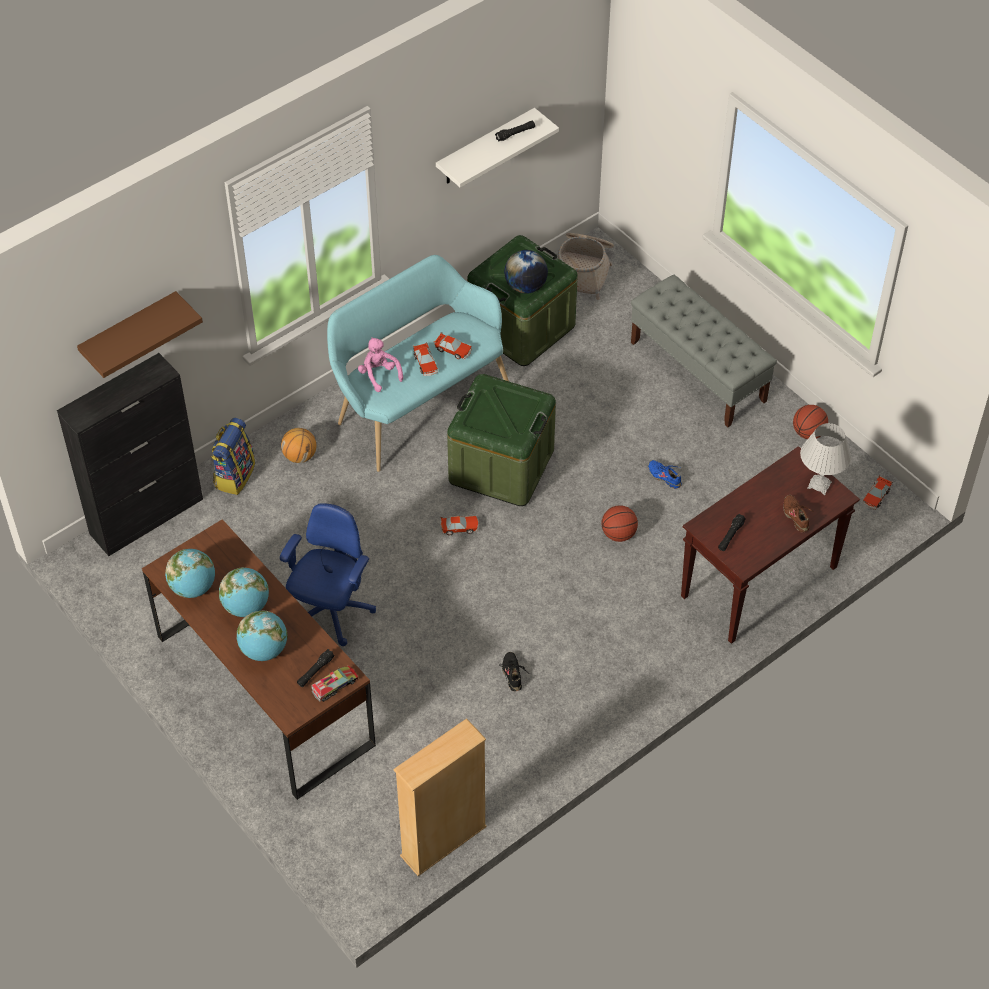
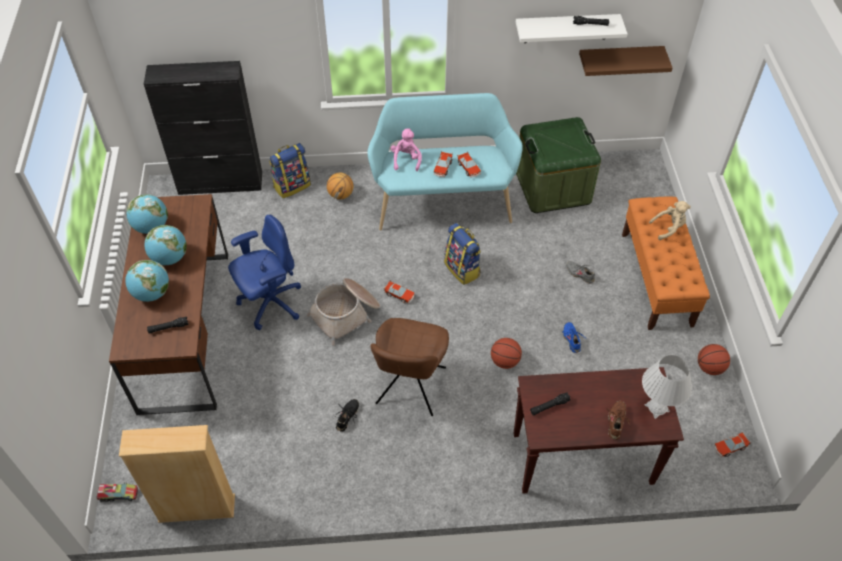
camera: 35 degrees right, 0 degrees up
brown shelf [77,291,203,378] -> brown shelf moved to [579,46,673,76]
toy truck [311,665,359,702] -> toy truck moved to [97,483,138,502]
green storage box [447,374,556,506] -> backpack [444,223,481,285]
globe [504,250,548,294] -> none
basket [558,233,614,300] -> basket moved to [307,278,380,346]
grey bench [631,275,777,427] -> orange bench [622,196,710,330]
none -> brown chair [370,318,449,416]
none -> grey shoe [567,261,595,284]
none -> beige plush toy [649,201,691,240]

